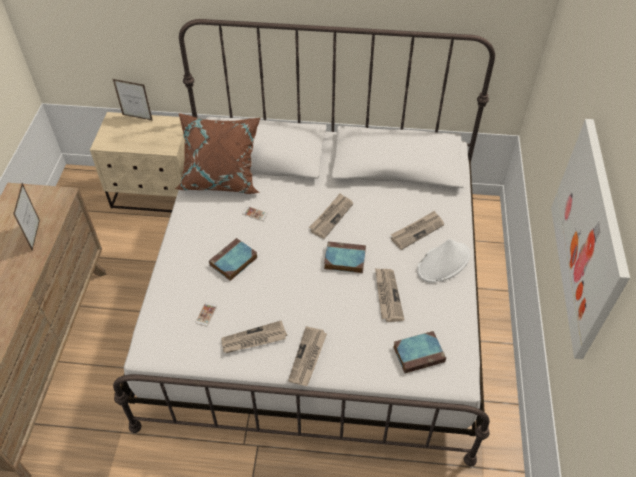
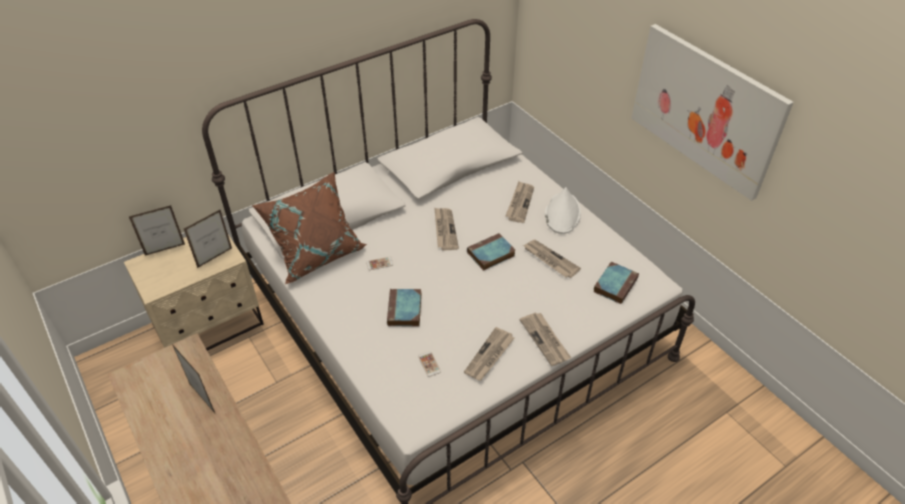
camera: 40 degrees left, 5 degrees down
none -> picture frame [184,209,232,268]

